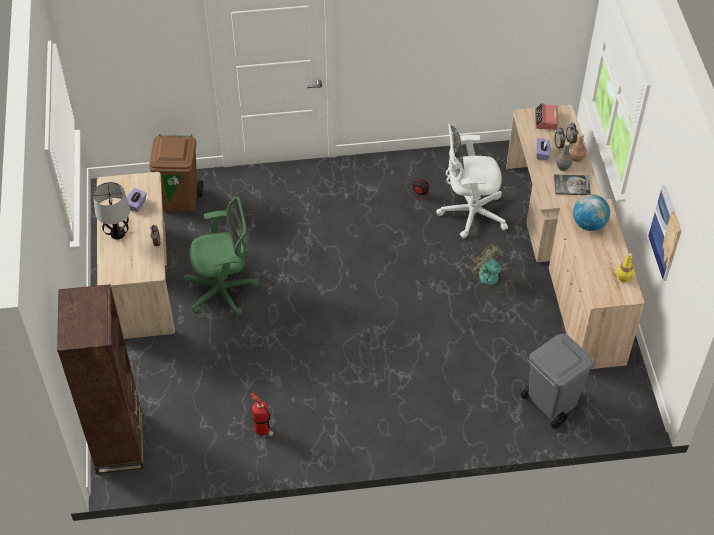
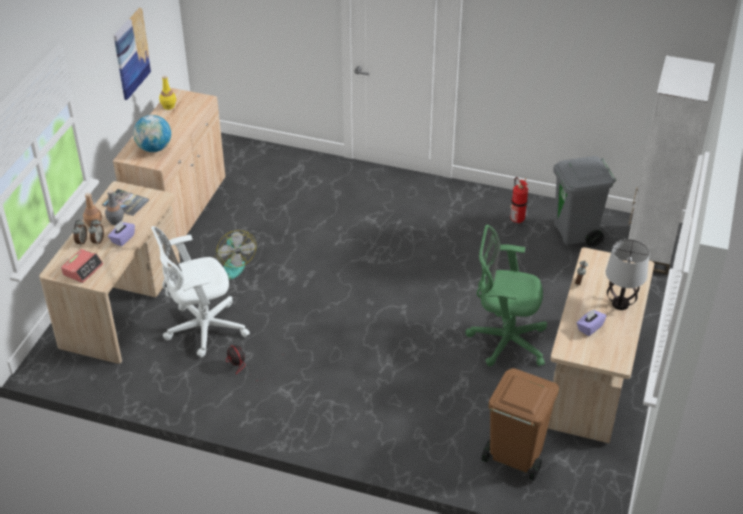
camera: 155 degrees left, 10 degrees down
brown bookcase [57,284,144,474] -> white bookcase [628,55,715,275]
white office chair [436,124,508,238] -> white office chair turned 135 degrees clockwise [151,226,250,358]
grey trash can [521,334,595,429] -> grey trash can moved to [553,156,616,246]

